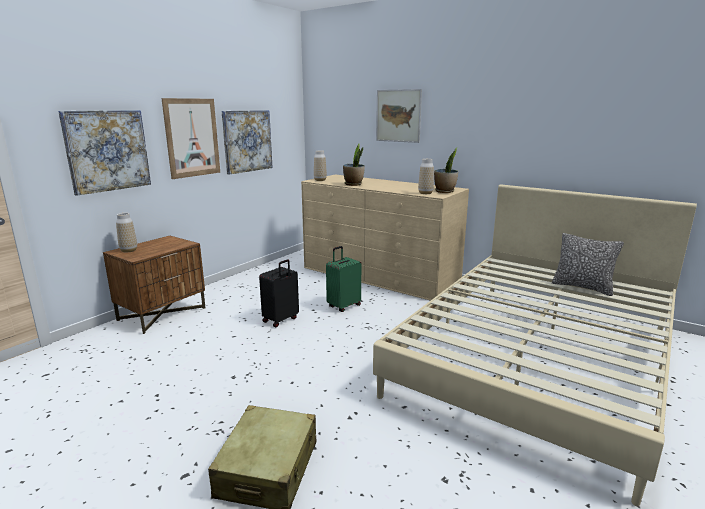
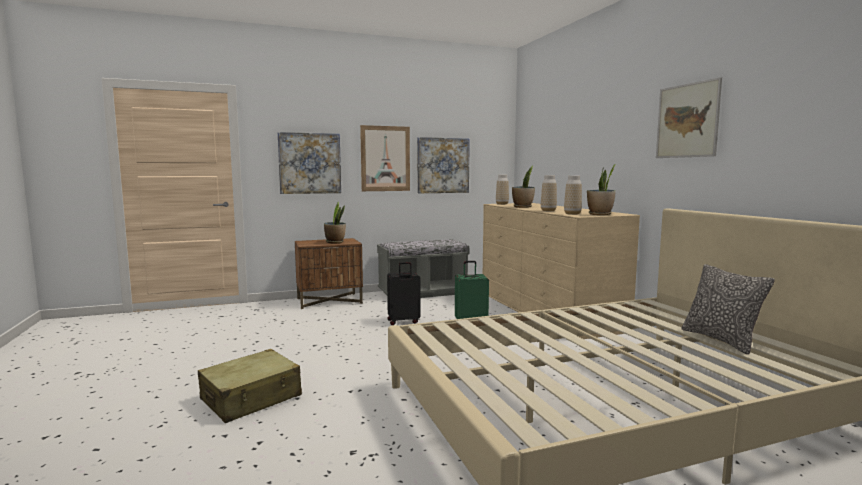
camera: 35 degrees right, 10 degrees down
vase [116,213,137,253] -> vase moved to [541,175,557,211]
picture [376,89,422,143] -> picture moved to [656,77,722,158]
none -> potted plant [324,202,346,243]
none -> grey bench [377,239,469,298]

